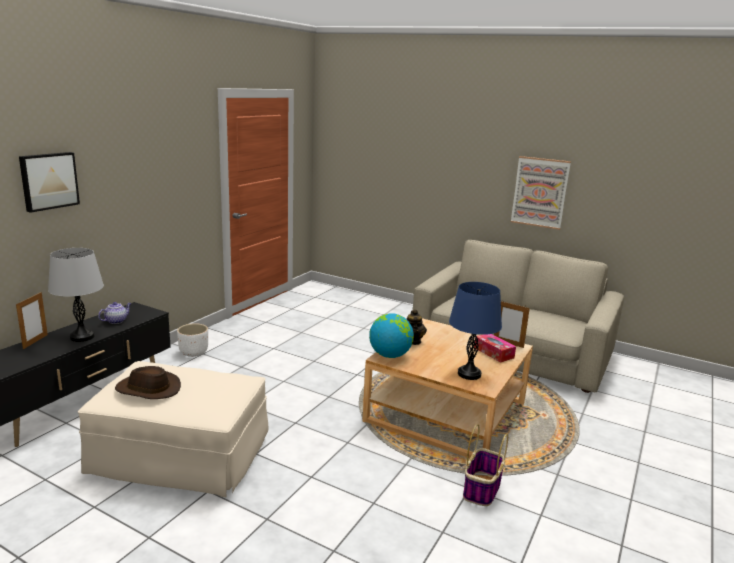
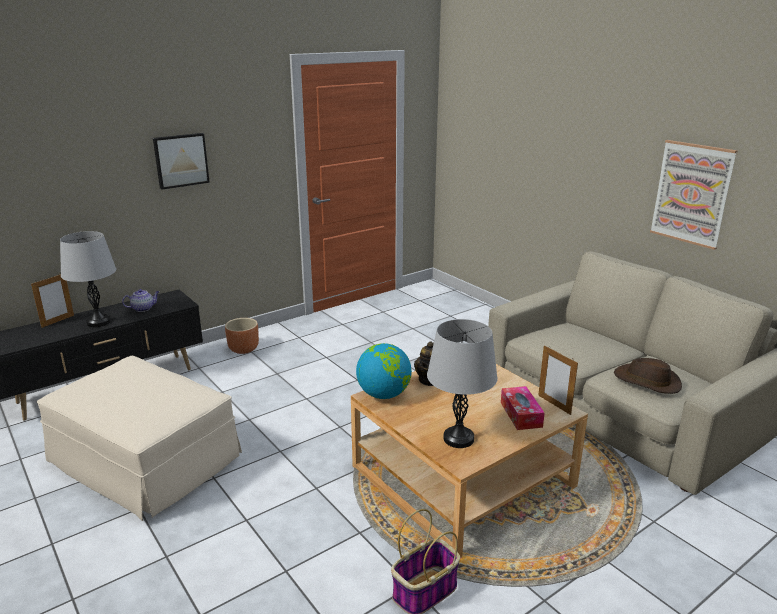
camera: 25 degrees right, 5 degrees up
picture [19,152,80,213] -> picture moved to [153,133,210,190]
brown hat [115,366,181,399] -> brown hat moved to [614,358,682,394]
white planter [177,323,208,357] -> brown planter [225,318,259,354]
blue table lamp [449,282,502,380] -> grey table lamp [427,319,497,448]

